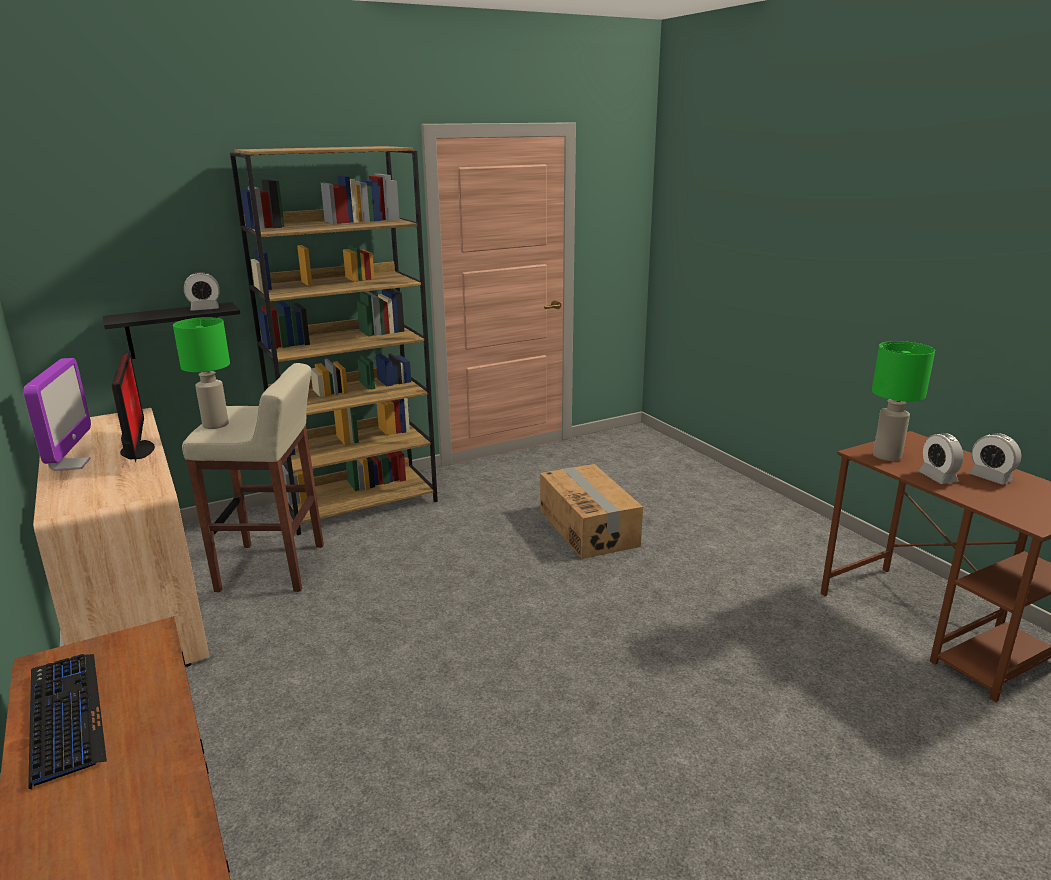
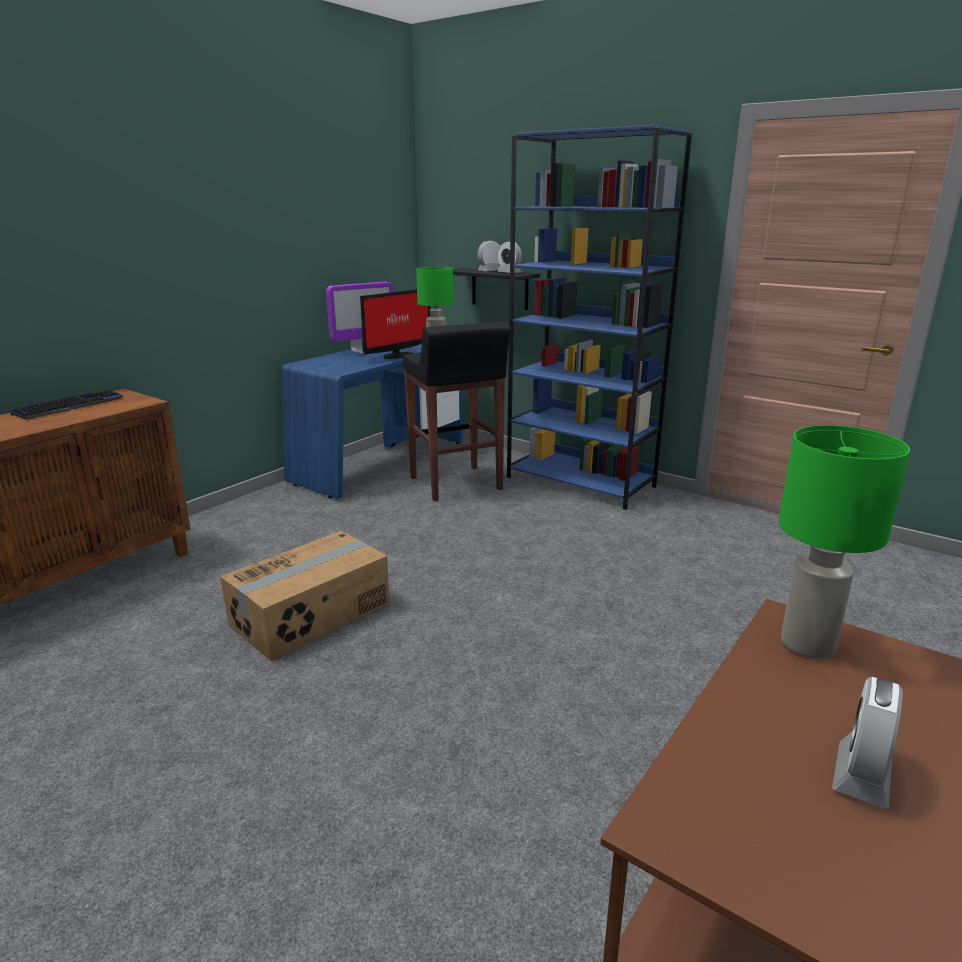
camera: 65 degrees right, 0 degrees up
beige desk [33,408,210,667] -> blue desk [282,344,463,499]
beige stool [182,363,324,592] -> black stool [403,322,511,502]
brown bookcase [230,146,438,535] -> blue bookcase [507,125,692,510]
cardboard box [540,464,643,559] -> cardboard box moved to [220,531,389,661]
alarm clock [918,433,963,484] -> alarm clock moved to [477,240,500,271]

